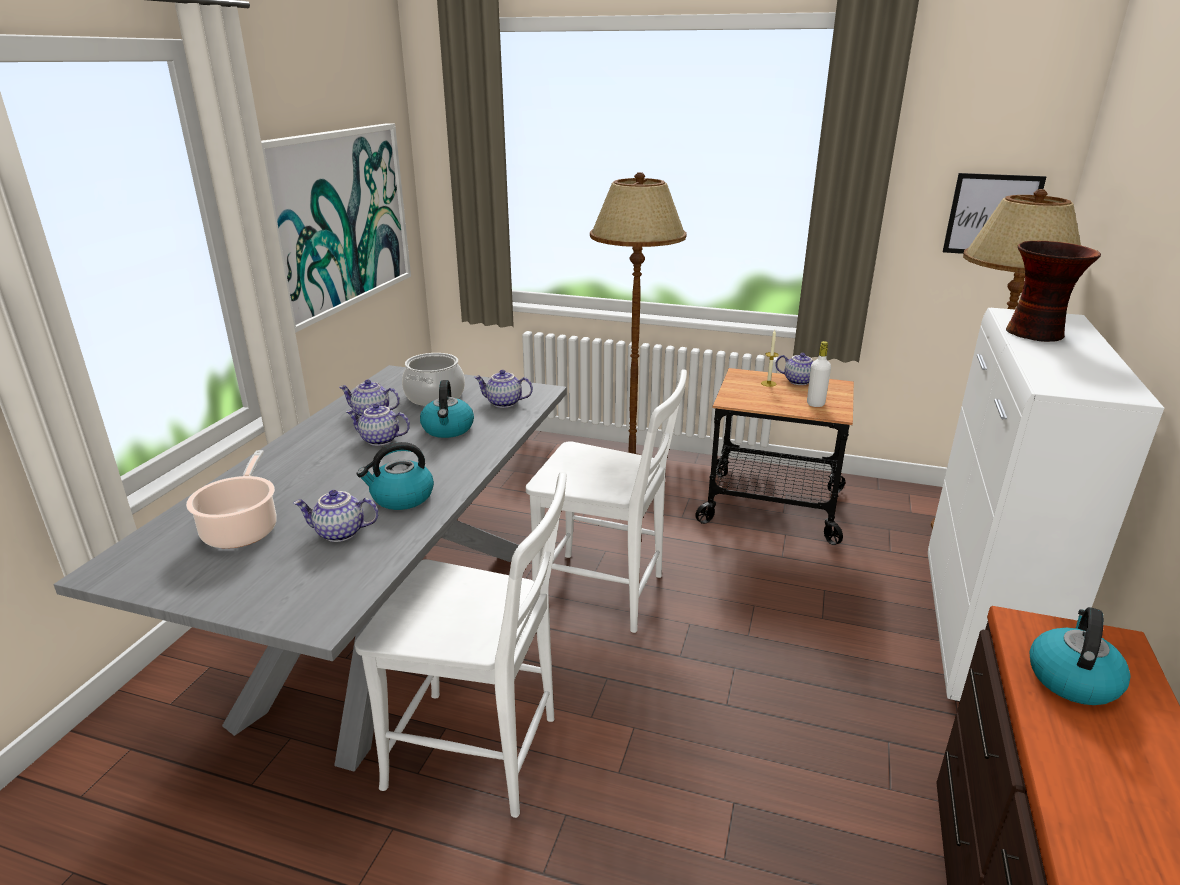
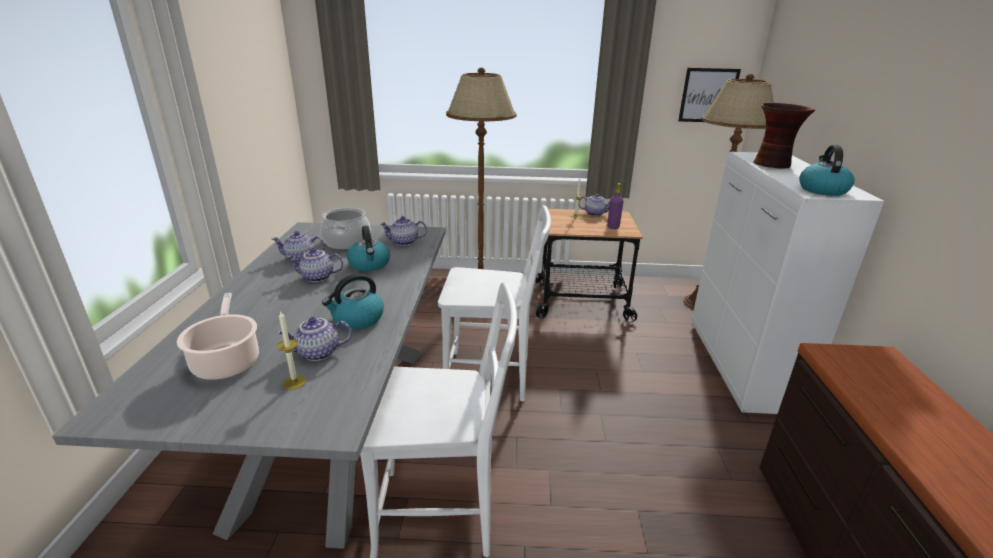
camera: 15 degrees left, 0 degrees up
picture [261,123,411,333] -> none
white bottle [807,341,831,407] -> purple bottle [607,183,623,229]
kettle [1030,607,1130,705] -> kettle moved to [799,145,855,196]
none -> candle [277,311,306,390]

